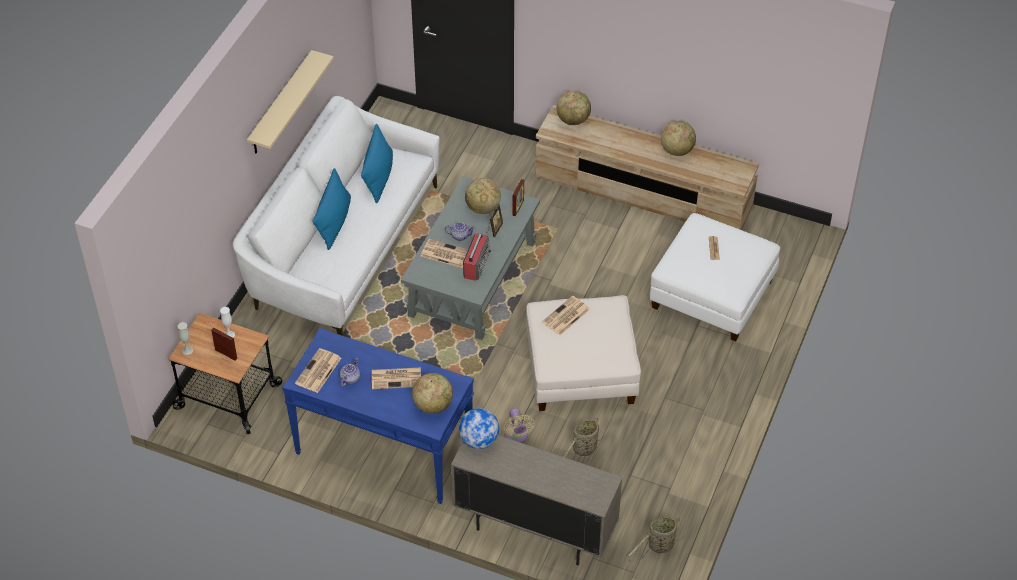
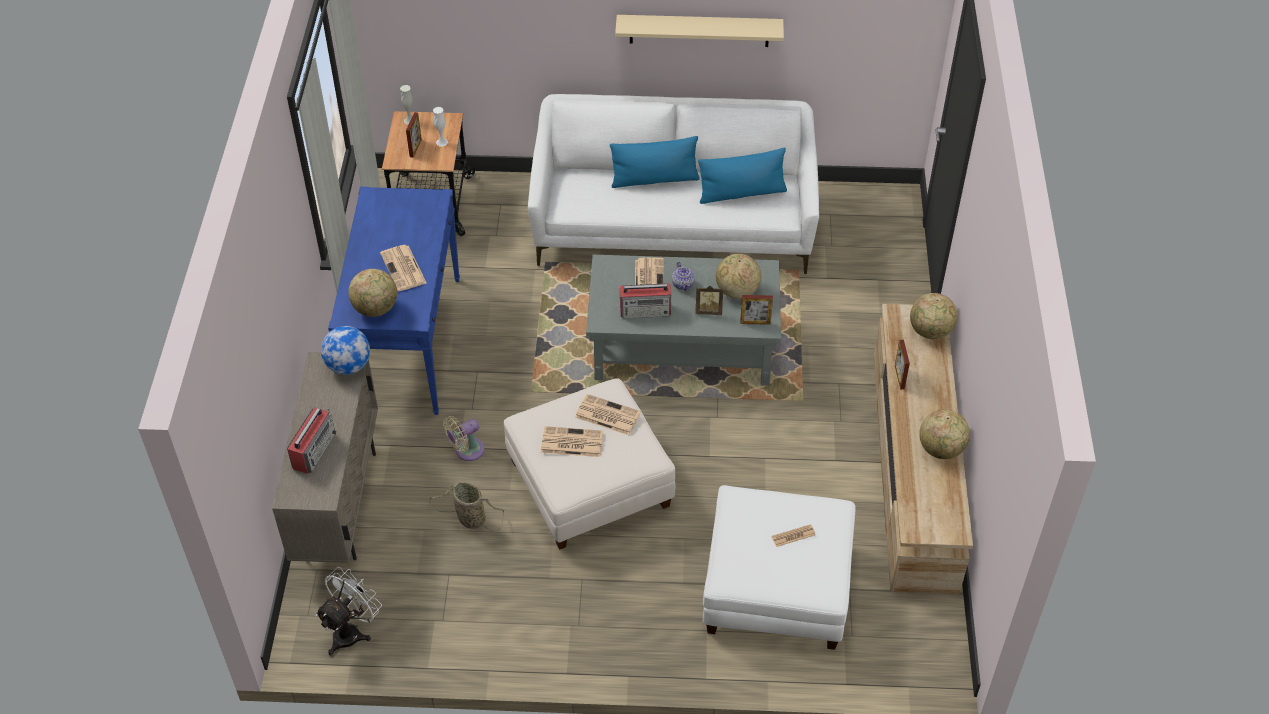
camera: 70 degrees right, 0 degrees up
newspaper [295,348,341,393] -> newspaper moved to [541,426,604,457]
teapot [340,358,360,387] -> none
basket [627,517,685,562] -> white fan [315,567,382,655]
none -> radio [287,407,336,474]
none -> picture frame [895,340,910,389]

